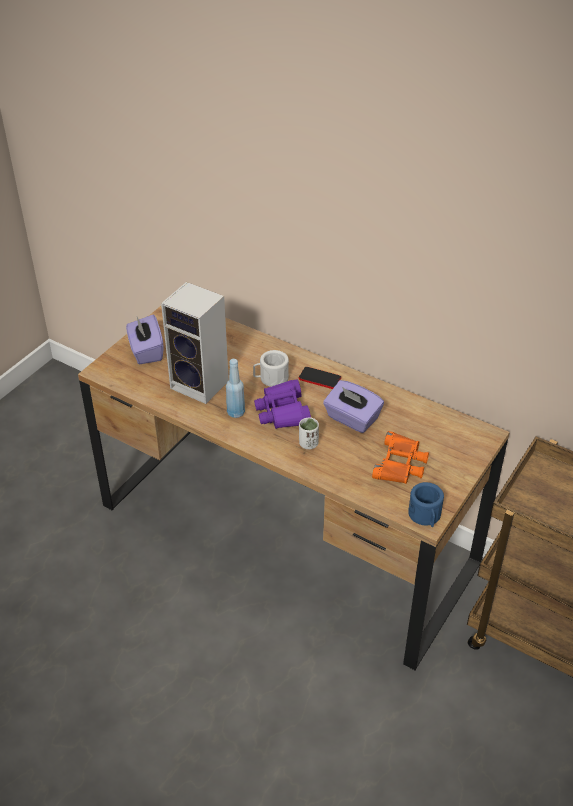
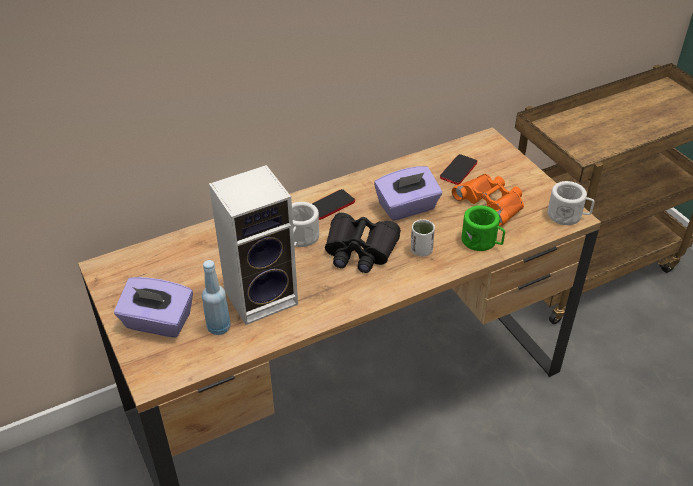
camera: 60 degrees left, 0 degrees up
blue bottle [226,359,245,418] -> blue bottle moved to [202,260,231,335]
purple binoculars [254,380,311,429] -> black binoculars [325,213,401,273]
blue mug [408,482,444,527] -> white mug [548,181,595,225]
none -> phone [440,154,477,185]
none -> green mug [462,205,505,251]

